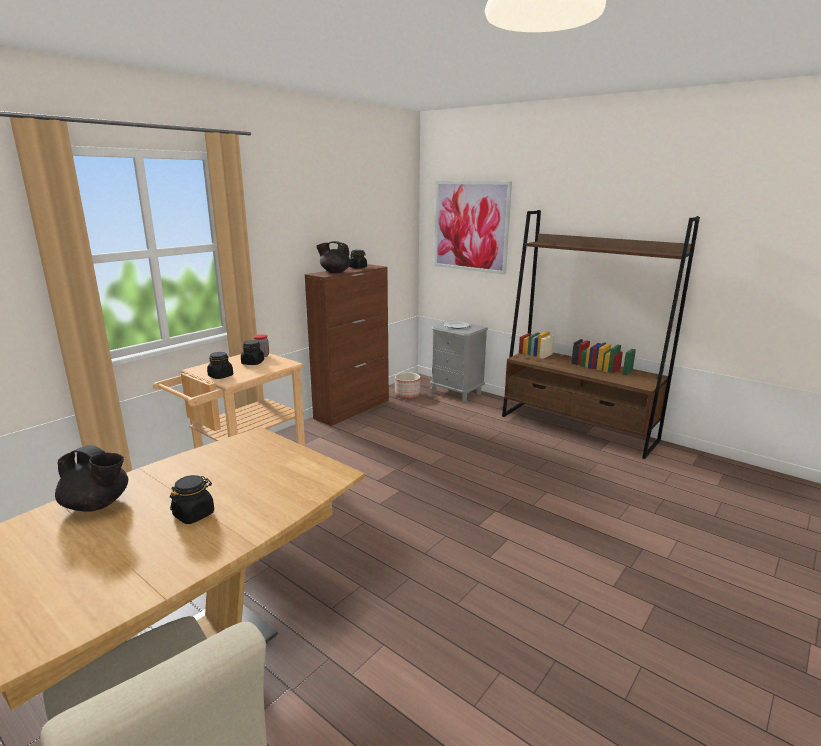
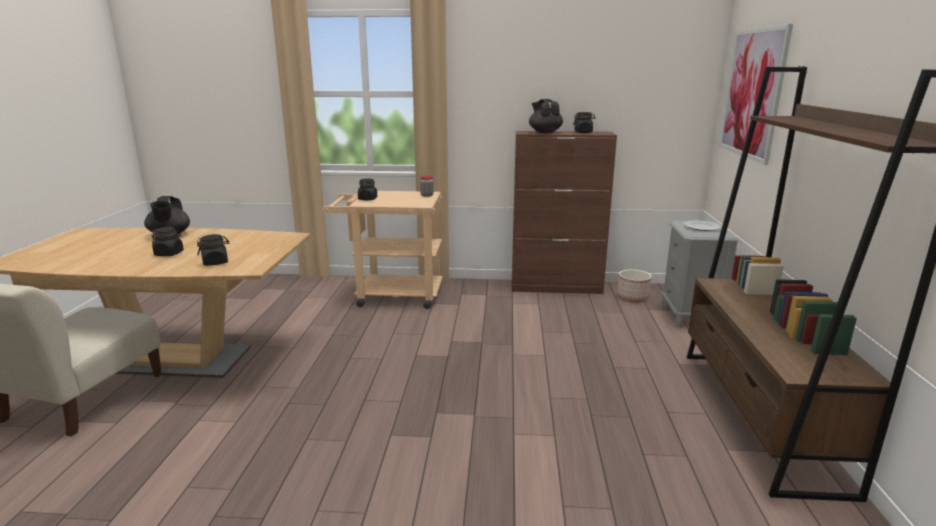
camera: 55 degrees right, 0 degrees up
black jar [241,340,264,365] -> black jar moved to [197,234,229,266]

